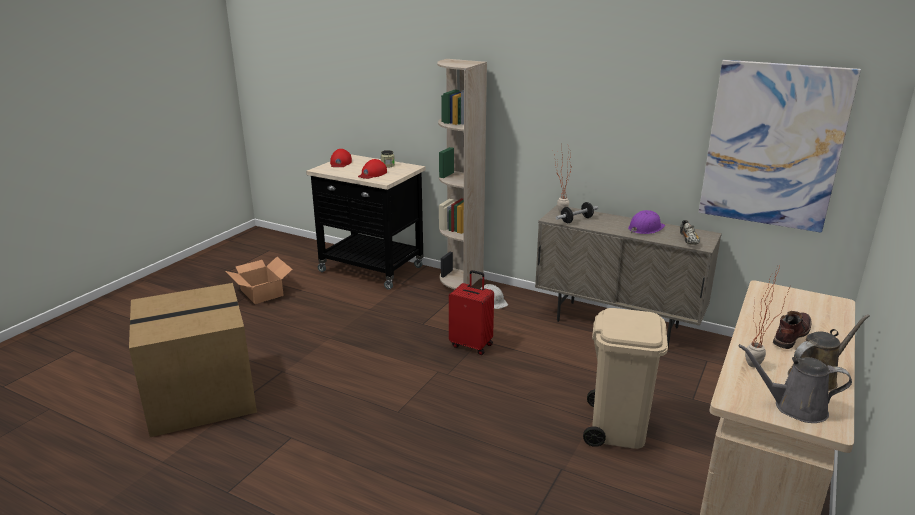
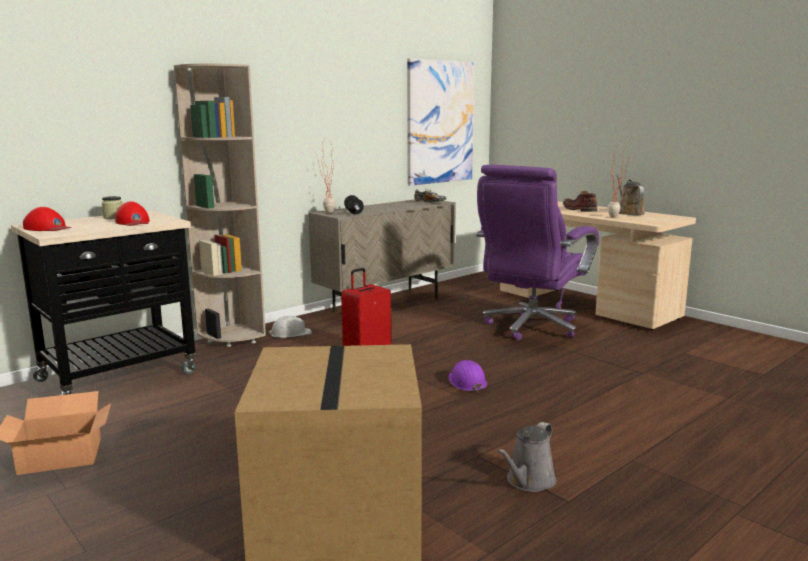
camera: 70 degrees left, 10 degrees down
beige trash can [583,308,668,449] -> purple office chair [476,164,599,340]
purple hard hat [628,210,665,234] -> purple hard hat moved to [449,360,487,392]
grey watering can [738,344,852,423] -> grey watering can moved to [497,422,556,492]

